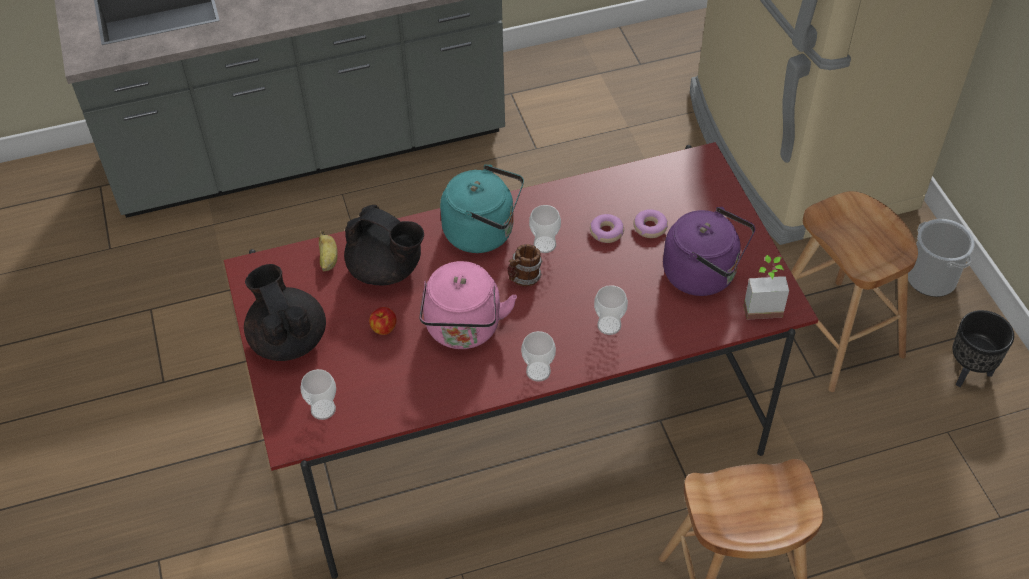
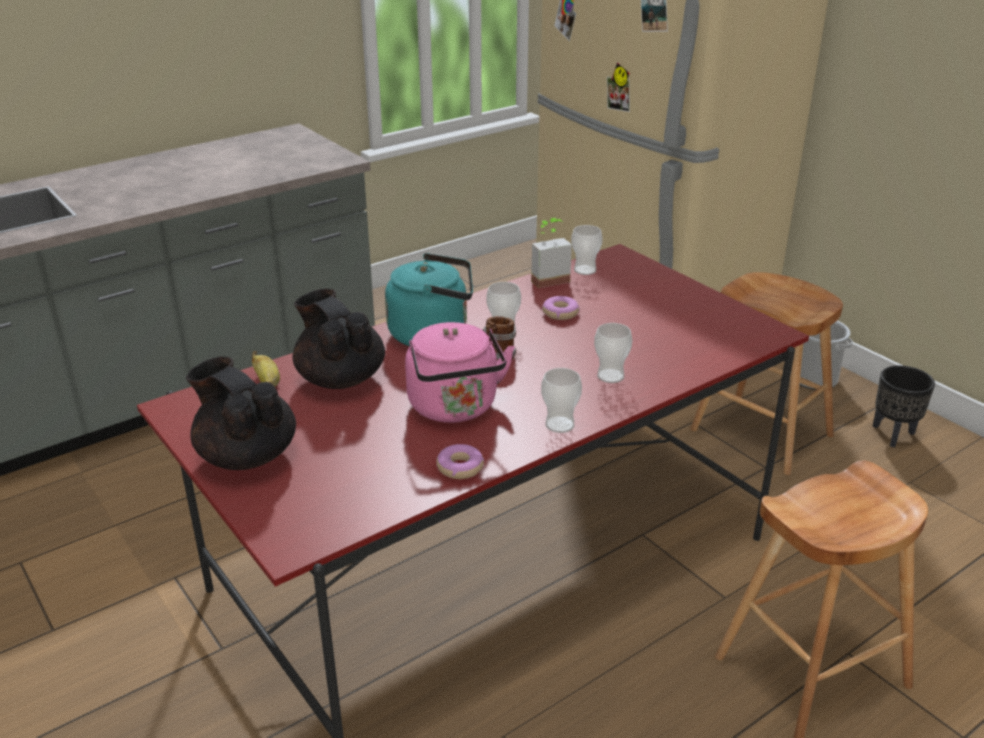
camera: 20 degrees left, 20 degrees down
cup [300,369,336,420] -> cup moved to [571,225,603,275]
black teapot [344,205,424,285] -> black teapot turned 135 degrees counterclockwise [292,289,385,389]
apple [369,307,396,335] -> none
donut [633,209,668,238] -> donut moved to [437,444,484,479]
purple kettle [663,207,755,296] -> none
potted plant [744,255,789,320] -> potted plant moved to [531,218,572,288]

